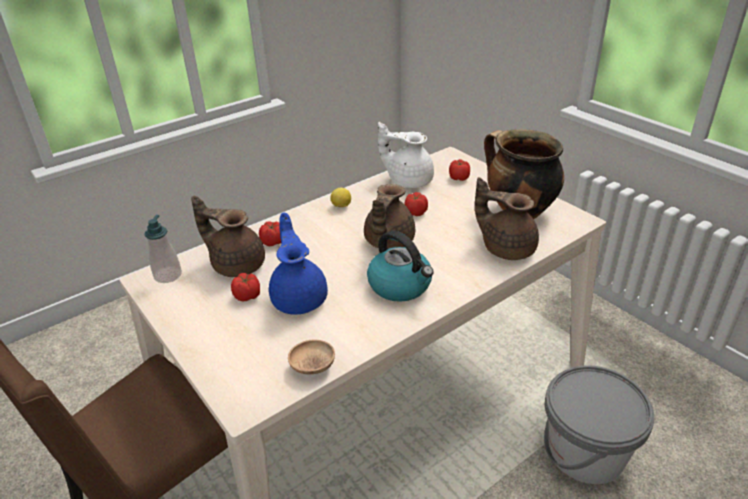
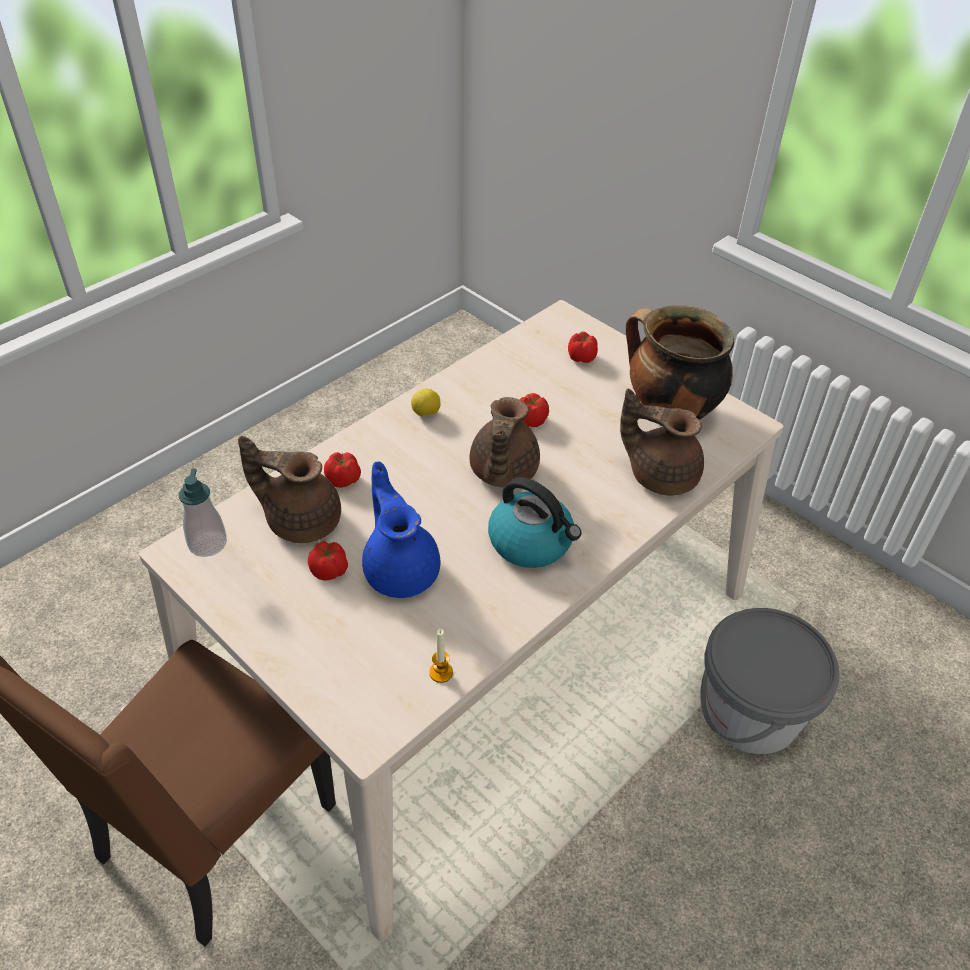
camera: 10 degrees left, 10 degrees up
brown bowl [288,339,335,374] -> candle [429,629,453,683]
white teapot [378,122,434,188] -> none

